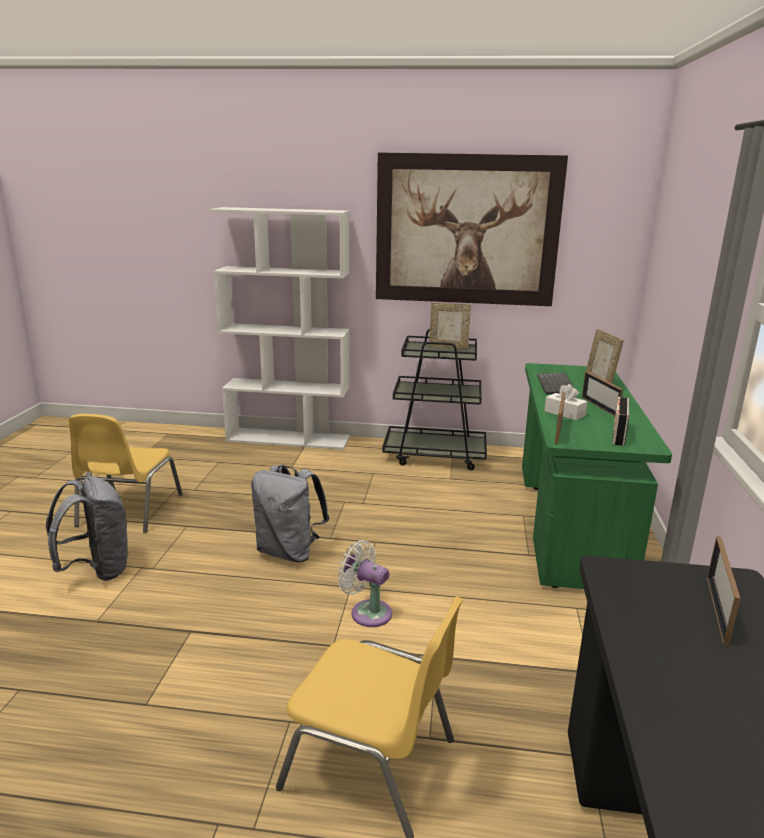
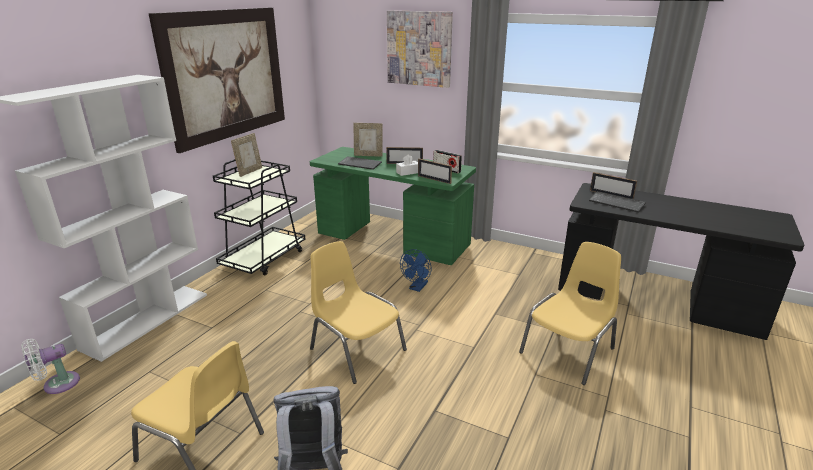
camera: 70 degrees left, 5 degrees up
grey backpack [251,464,329,562] -> yellow chair [310,241,407,384]
white fan [337,540,392,627] -> white fan moved to [21,339,80,394]
none -> picture [387,10,453,88]
none -> blue fan [400,249,431,292]
none -> keyboard [589,191,646,213]

